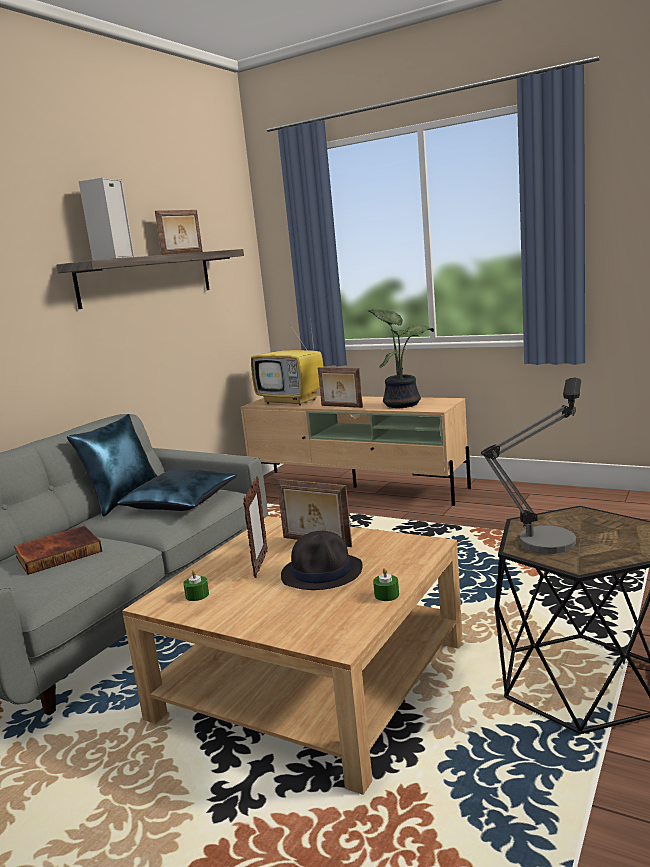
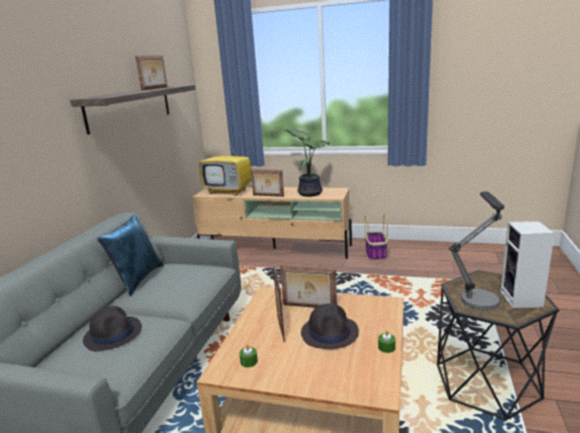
camera: 15 degrees left, 5 degrees up
book [14,525,102,575] -> black hat [83,306,142,352]
speaker [79,178,134,260] -> speaker moved to [500,221,555,308]
blue pillow [118,469,237,511] -> none
none -> basket [365,214,388,261]

